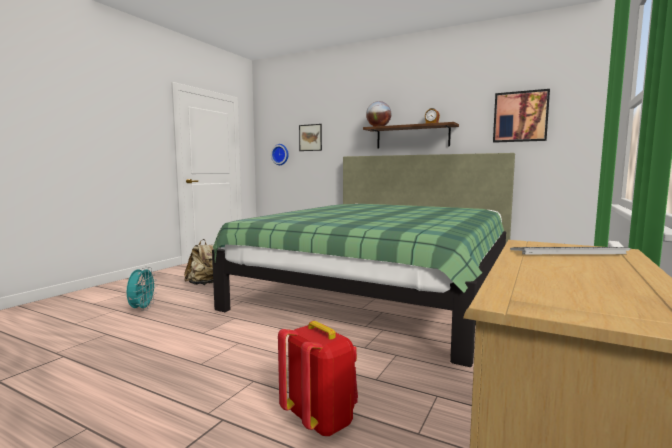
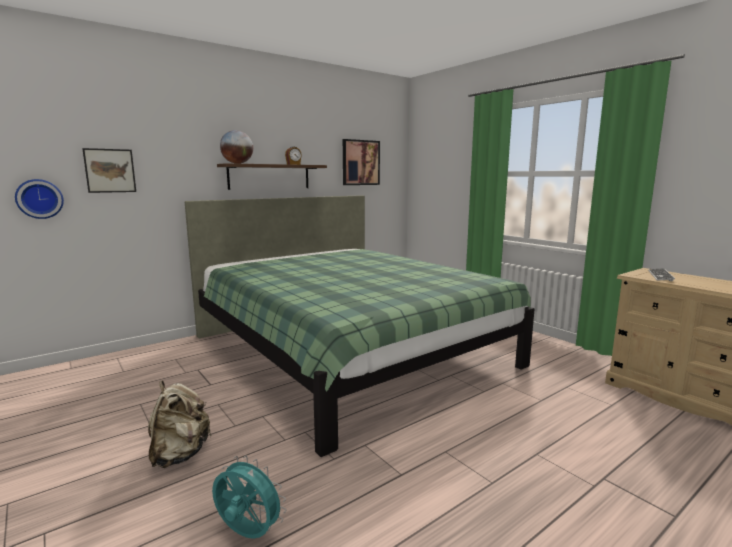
camera: 65 degrees left, 5 degrees up
red backpack [278,321,358,437] -> none

